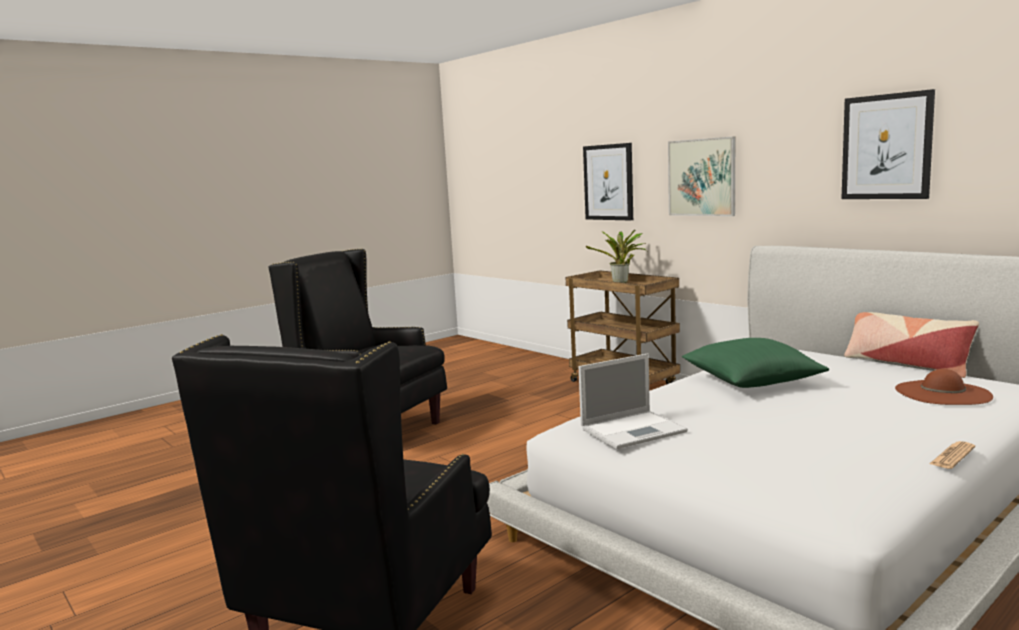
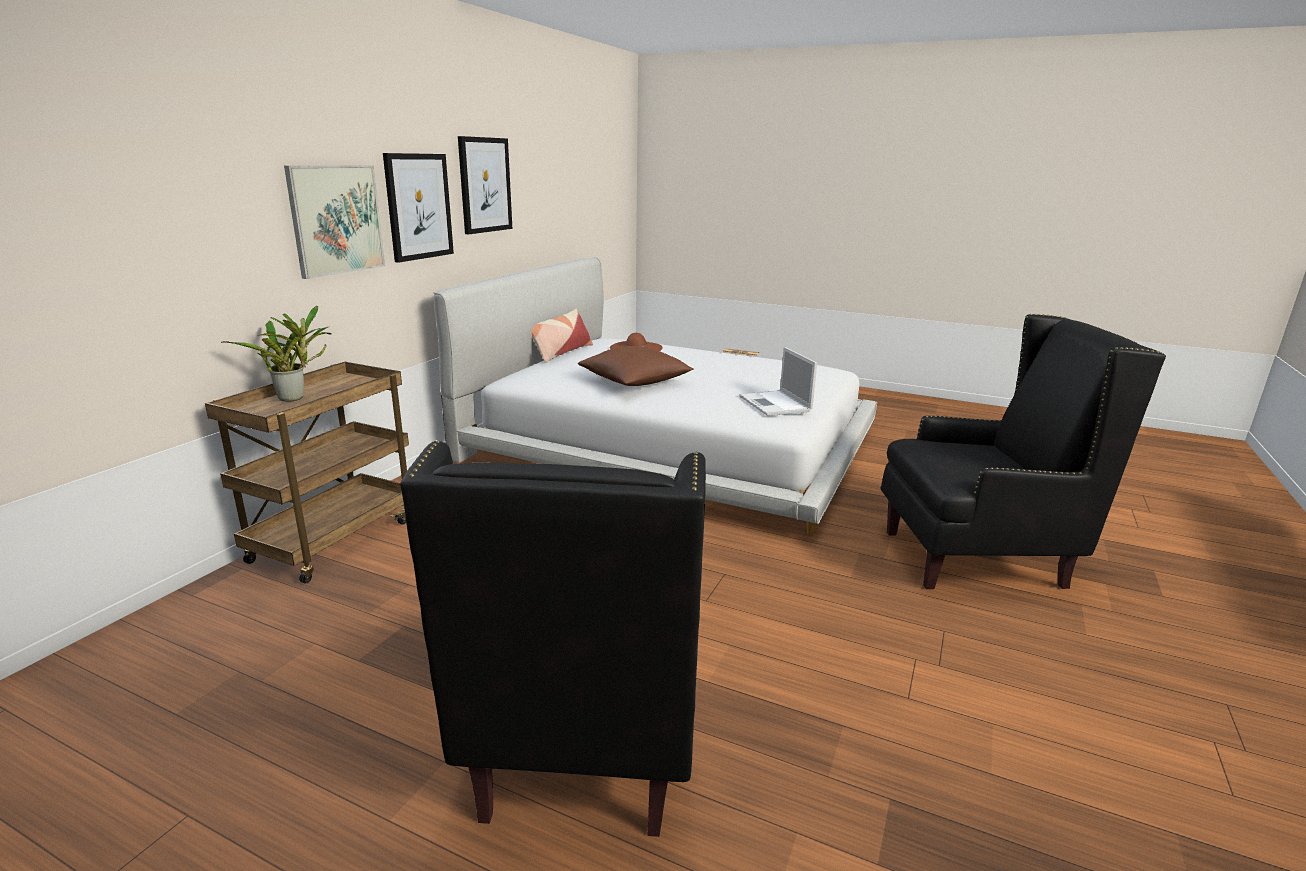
camera: 115 degrees left, 10 degrees up
laptop [579,353,688,449] -> laptop turned 150 degrees counterclockwise [739,347,817,416]
picture [583,143,633,220] -> picture moved to [383,153,454,263]
green pillow [682,338,829,388] -> brown pillow [578,346,694,386]

